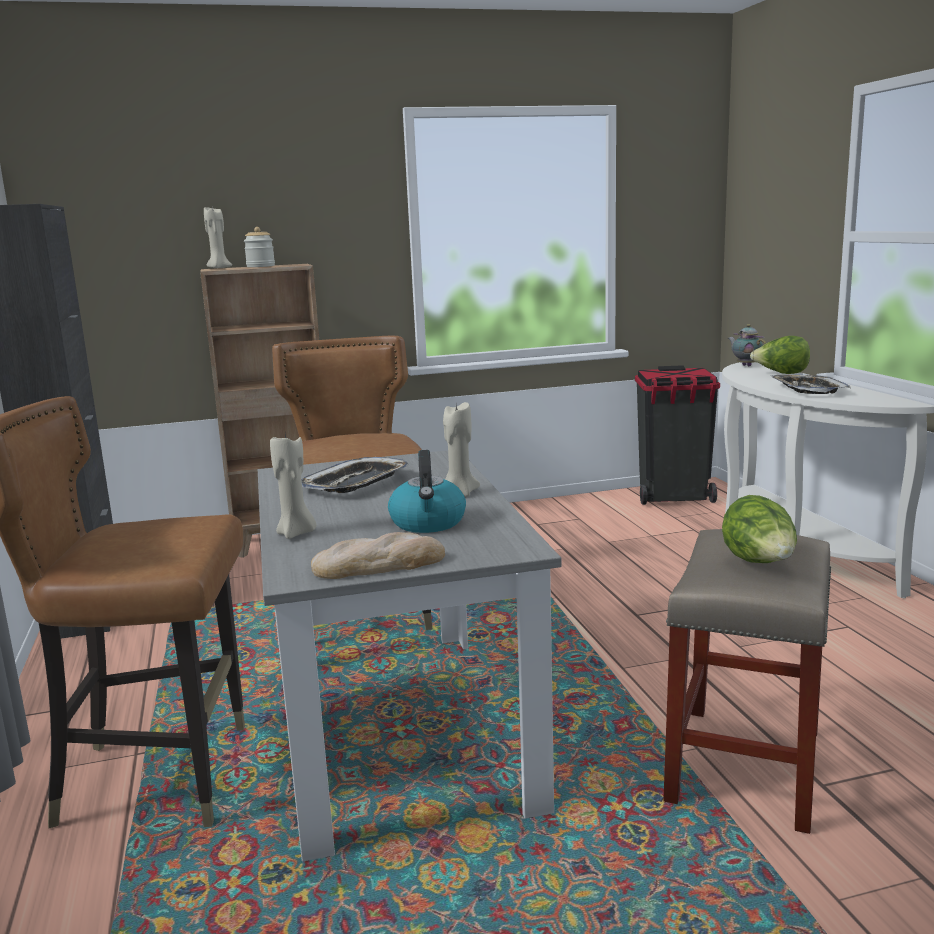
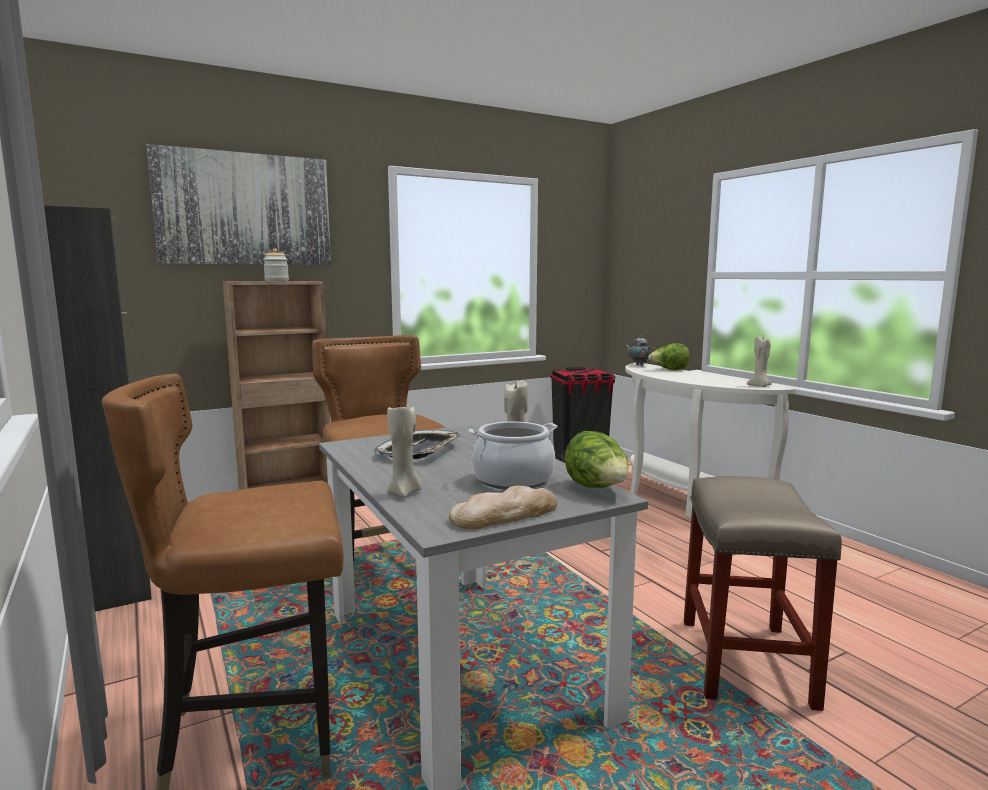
camera: 15 degrees left, 5 degrees down
beige candle [204,206,232,268] -> beige candle moved to [747,336,772,387]
kettle [388,450,466,533] -> cooking pot [468,422,558,490]
lettuce [722,495,797,563] -> lettuce moved to [564,431,629,488]
tray [770,374,851,394] -> none
none -> picture [146,144,331,265]

